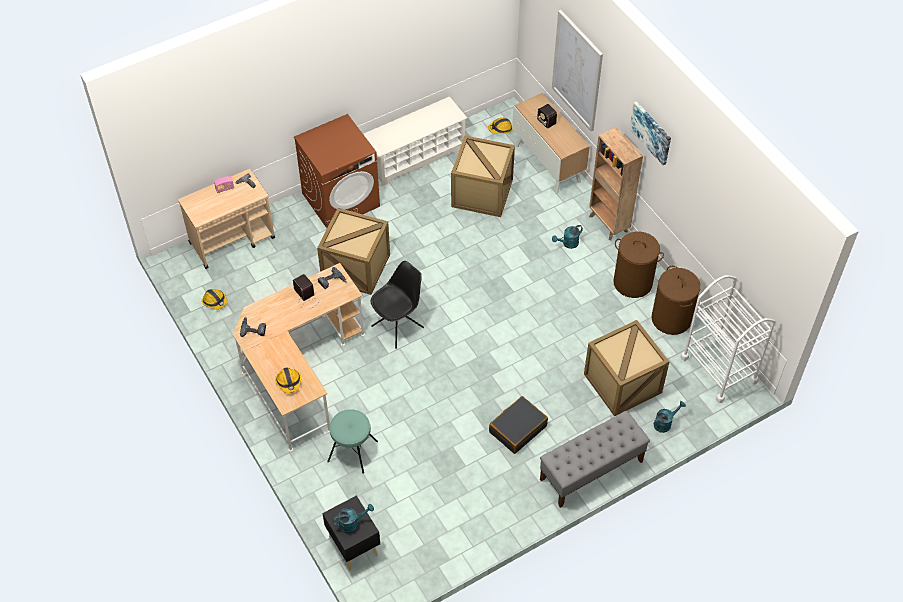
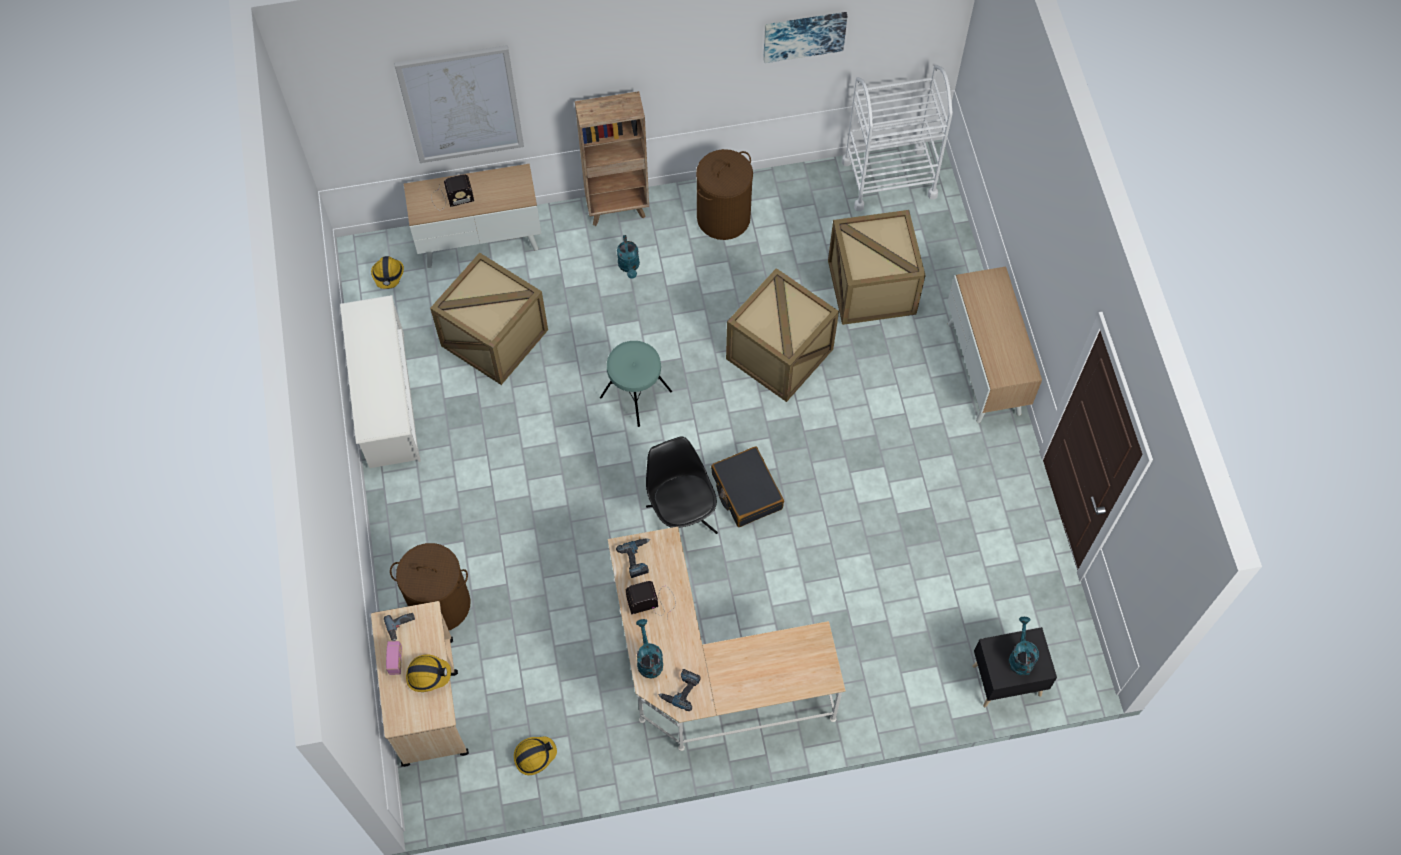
camera: 70 degrees left, 10 degrees up
hard hat [275,367,301,393] -> hard hat moved to [406,654,451,692]
brown washing machine [294,114,380,228] -> none
crate [317,208,390,295] -> crate moved to [726,268,839,402]
turquoise stool [327,409,378,474] -> turquoise stool moved to [600,341,672,427]
black suitcase [489,396,548,454] -> black suitcase moved to [711,446,784,527]
grey bench [540,411,650,508] -> cabinet [947,267,1042,423]
picture [630,101,671,166] -> picture moved to [763,12,847,63]
brown laundry basket [652,266,701,335] -> brown laundry basket moved to [390,543,471,630]
turquoise watering can [654,401,686,433] -> turquoise watering can moved to [636,619,663,678]

